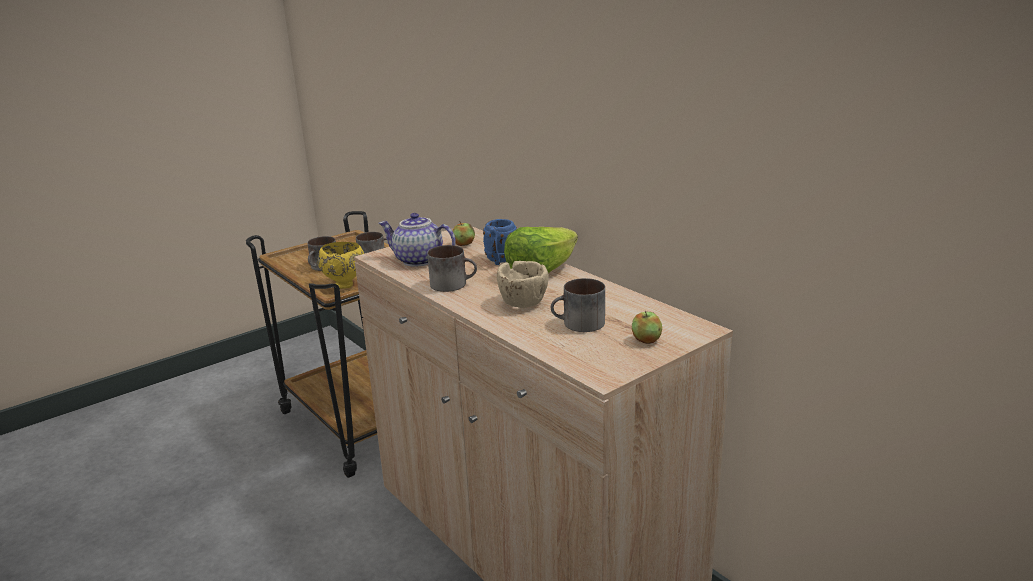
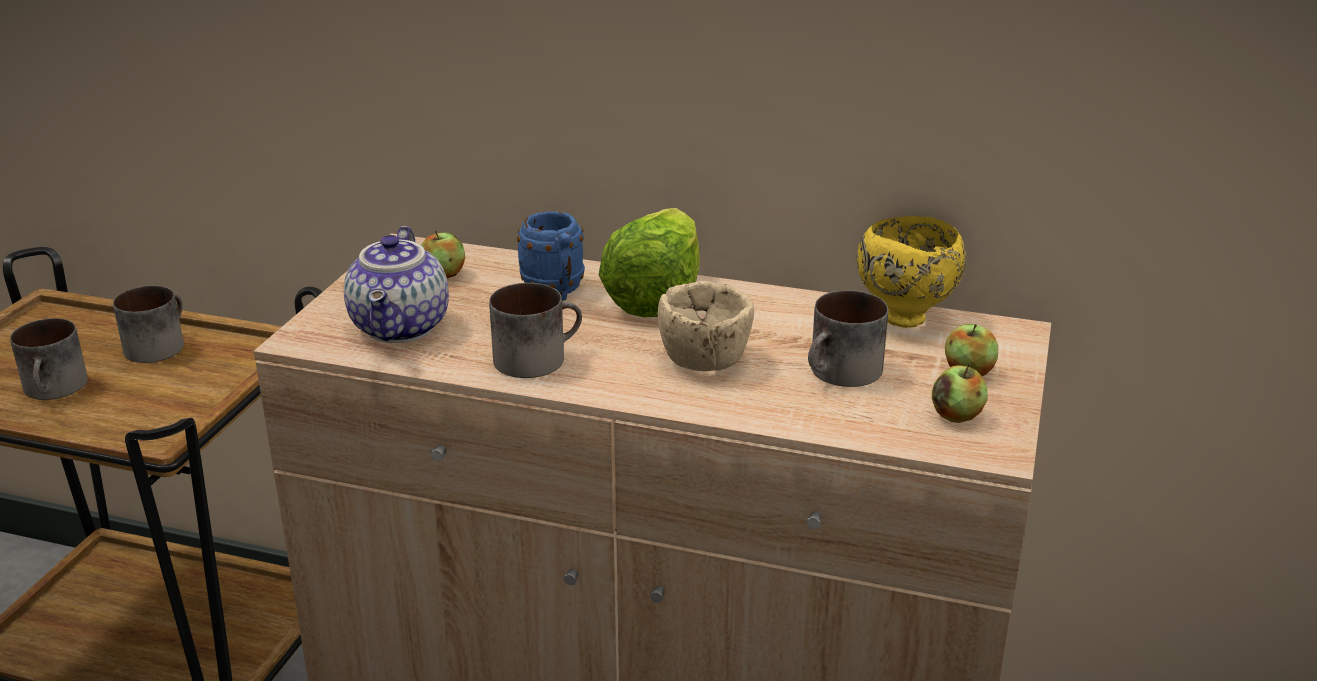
camera: 35 degrees left, 5 degrees up
yellow bowl [317,242,364,289] -> yellow bowl moved to [857,216,966,328]
teapot [379,213,456,267] -> teapot turned 75 degrees counterclockwise [344,226,449,343]
none -> apple [932,363,988,423]

